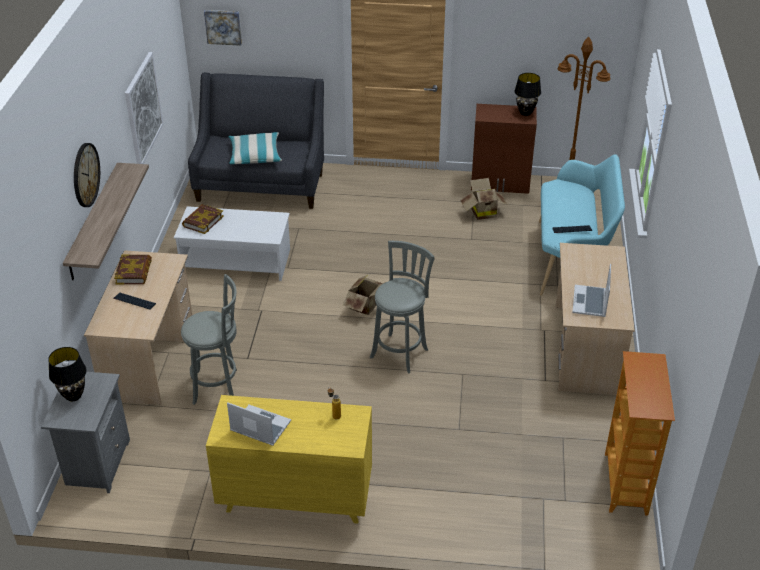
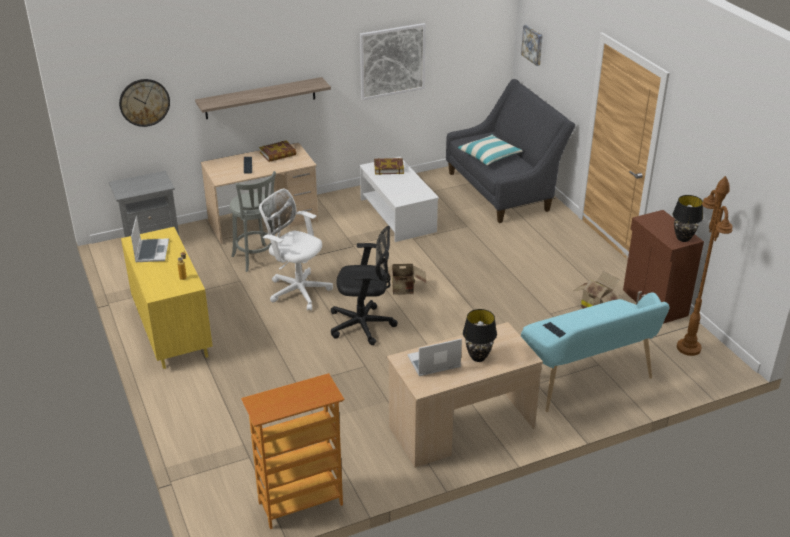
camera: 60 degrees right, 5 degrees down
black table lamp [48,347,87,401] -> black table lamp moved to [463,309,497,362]
wall clock [74,143,100,207] -> wall clock moved to [119,79,170,127]
grey stool [370,240,435,374] -> black office chair [331,226,397,345]
none -> white office chair [259,189,333,311]

